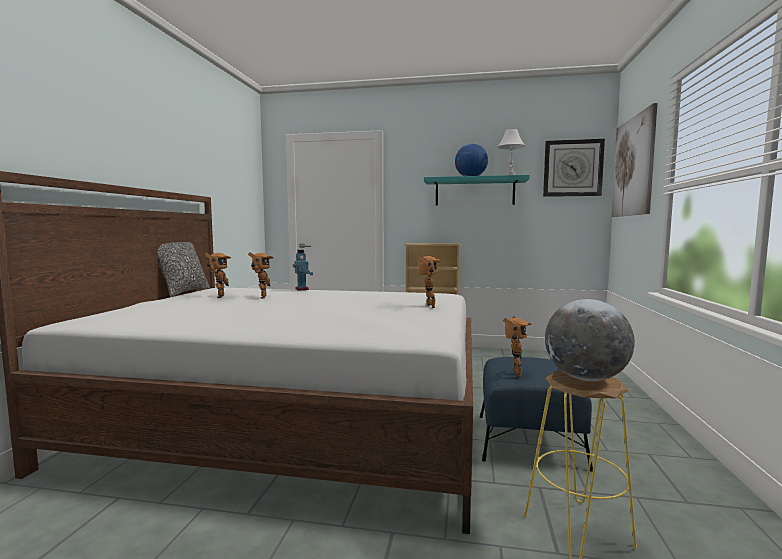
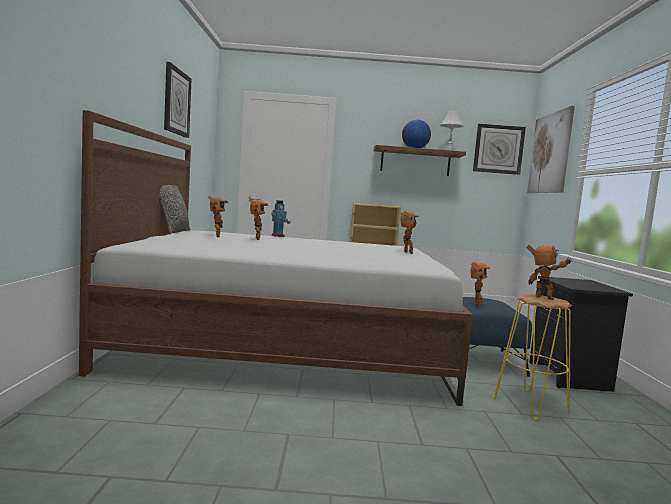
camera: 10 degrees left, 0 degrees up
turquoise shelf [424,175,530,205] -> brown shelf [374,145,466,176]
globe [545,299,635,381] -> toy robot [527,245,573,300]
none -> wall clock [164,62,191,138]
none -> black nightstand [529,276,633,392]

